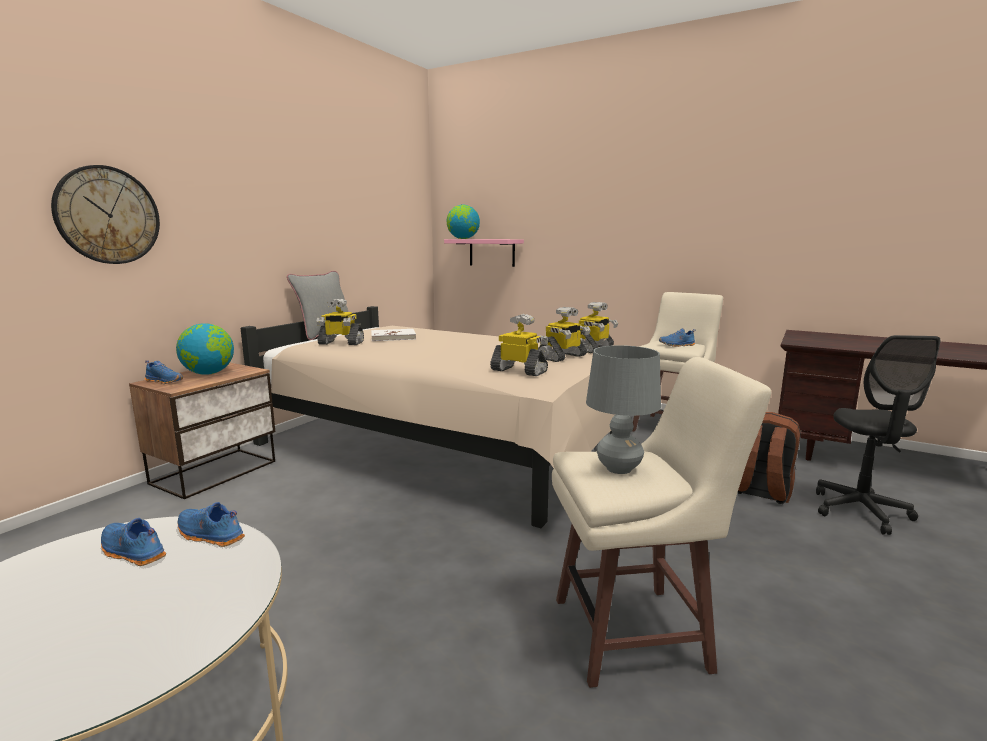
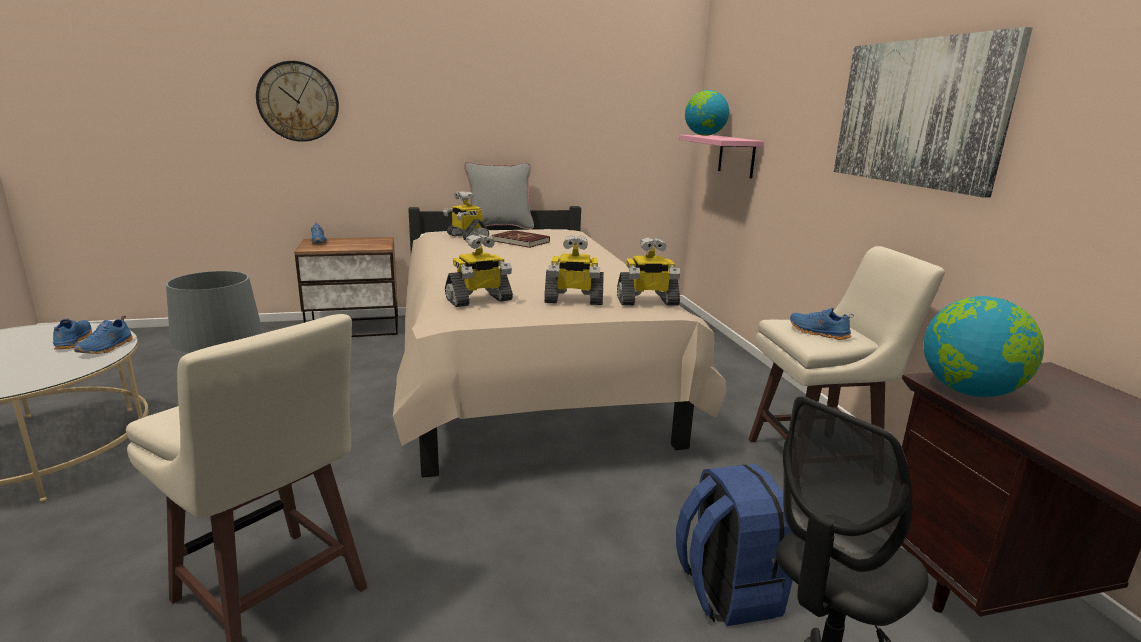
camera: 45 degrees right, 5 degrees up
globe [176,323,234,375] -> globe moved to [923,296,1044,397]
blue shoe [178,502,245,547] -> blue shoe turned 150 degrees counterclockwise [74,316,133,354]
white book [371,329,416,341] -> red book [492,230,550,248]
toy robot [490,314,548,376] -> toy robot turned 75 degrees clockwise [445,234,513,307]
brown backpack [737,412,800,504] -> blue backpack [676,464,793,626]
none -> picture [834,27,1033,198]

